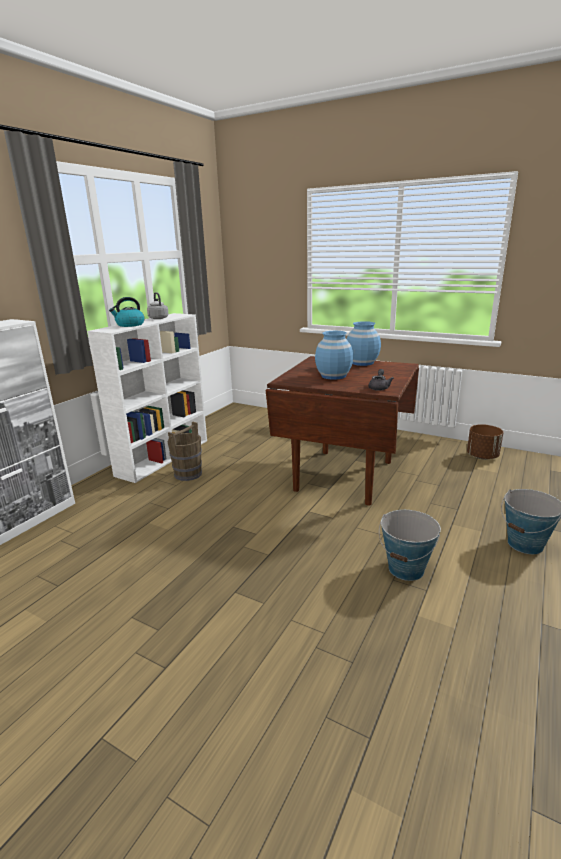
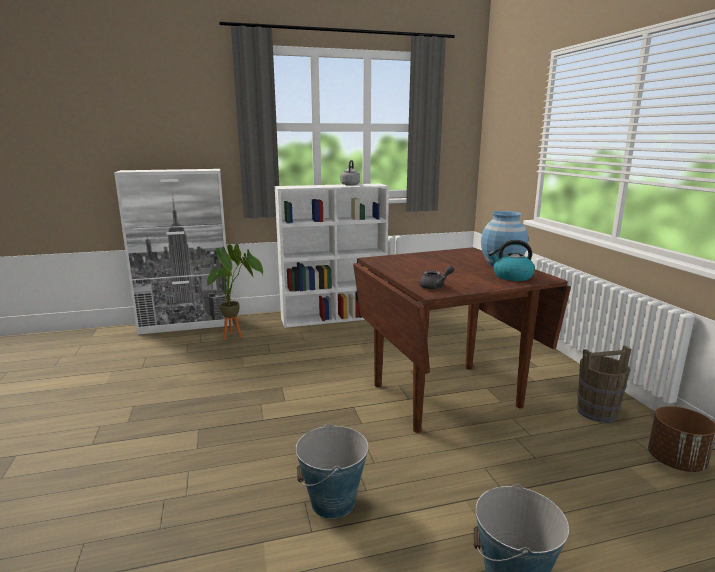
camera: 45 degrees right, 5 degrees down
kettle [109,297,145,327] -> kettle moved to [488,240,535,281]
brown bucket [168,422,202,481] -> brown bucket moved to [577,346,631,423]
blue vase [315,331,353,380] -> none
none -> potted plant [206,244,263,340]

